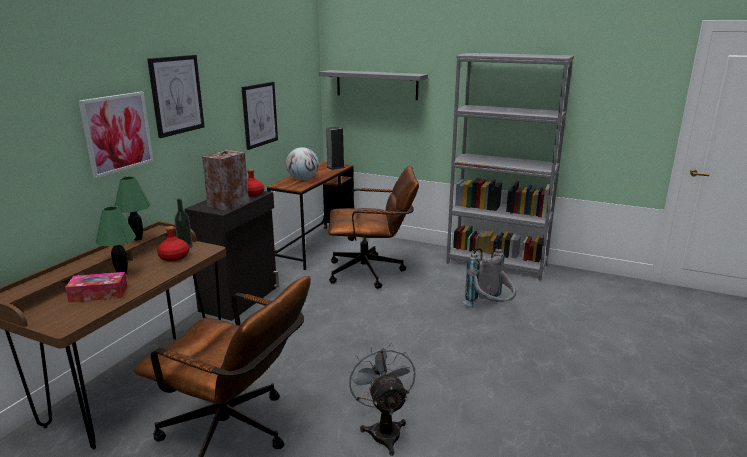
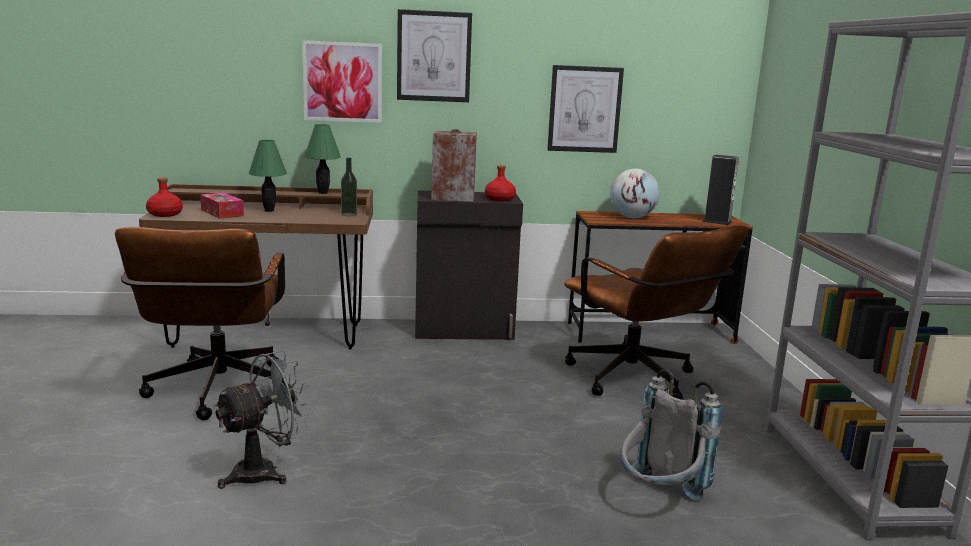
camera: 60 degrees right, 5 degrees down
red bottle [157,226,189,262] -> red bottle moved to [146,178,183,217]
grey shelf [319,70,428,100] -> none

